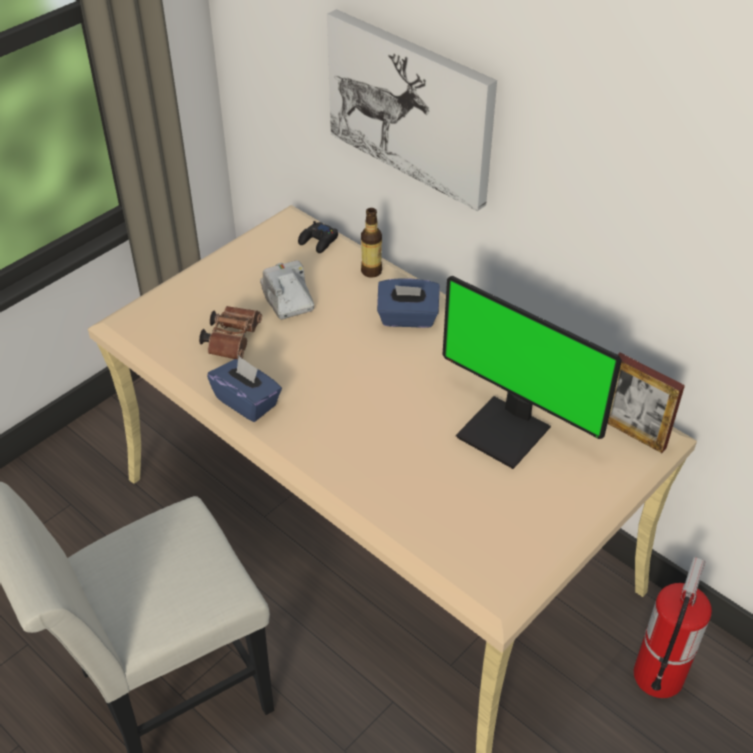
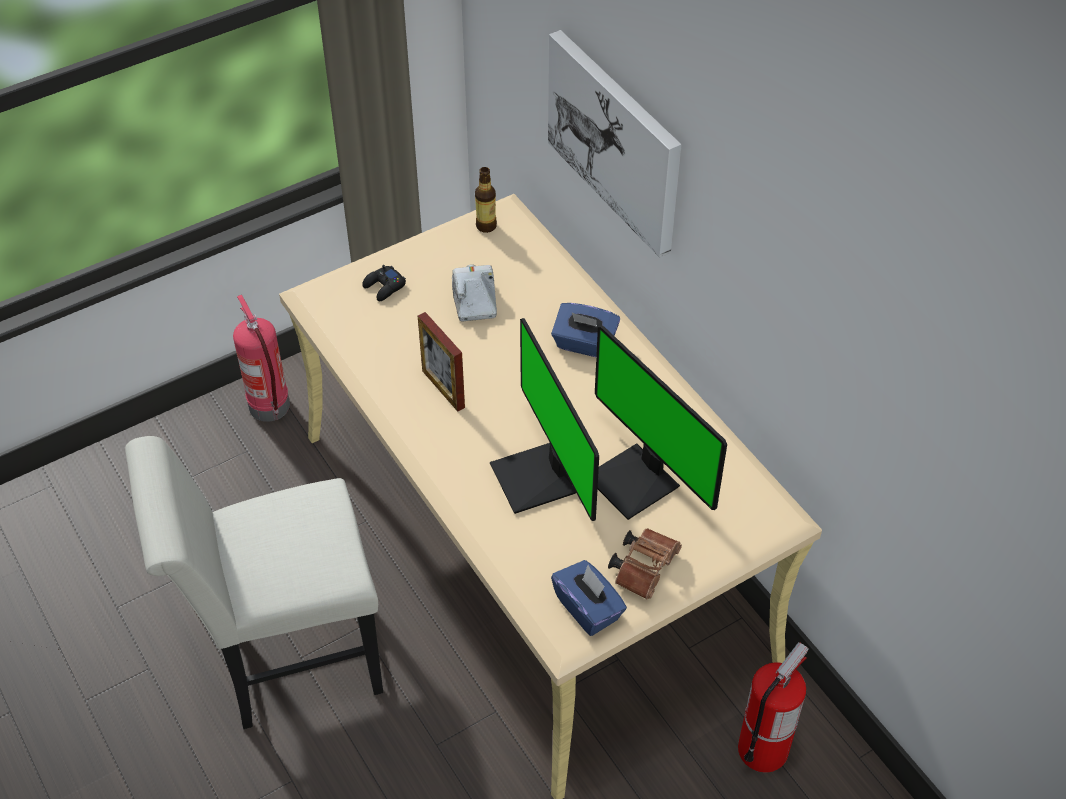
camera: 15 degrees right, 5 degrees up
brown binoculars [199,306,262,359] -> brown binoculars moved to [608,528,682,600]
blue tissue box [207,356,282,422] -> blue tissue box moved to [551,560,627,636]
black game controller [298,221,338,253] -> black game controller moved to [362,265,406,301]
bottle [361,208,382,278] -> bottle moved to [475,167,497,233]
picture frame [608,353,685,453] -> picture frame moved to [418,312,465,412]
none -> fire extinguisher [233,295,290,422]
none -> monitor [490,318,599,521]

